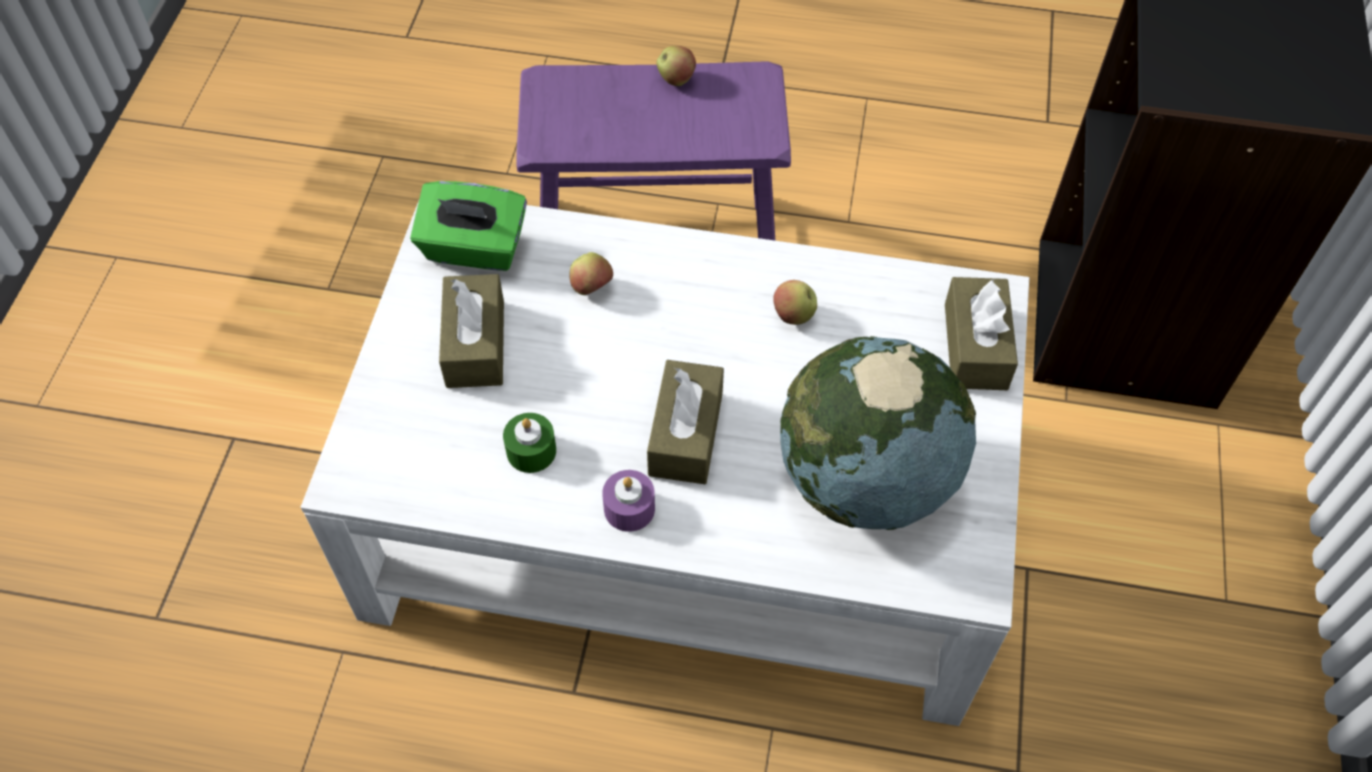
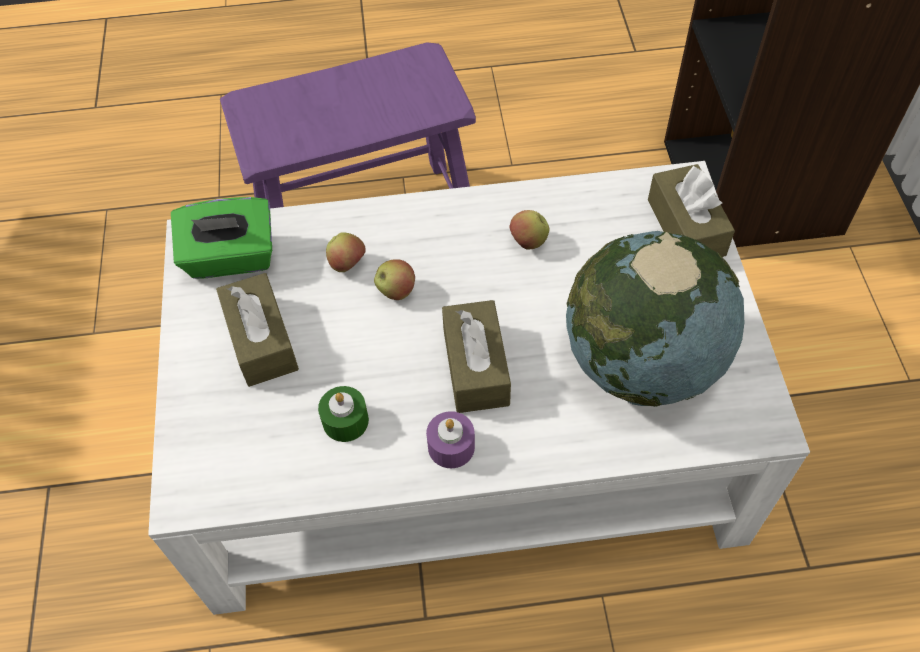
camera: 15 degrees left, 0 degrees up
apple [656,46,696,86] -> apple moved to [374,259,415,300]

